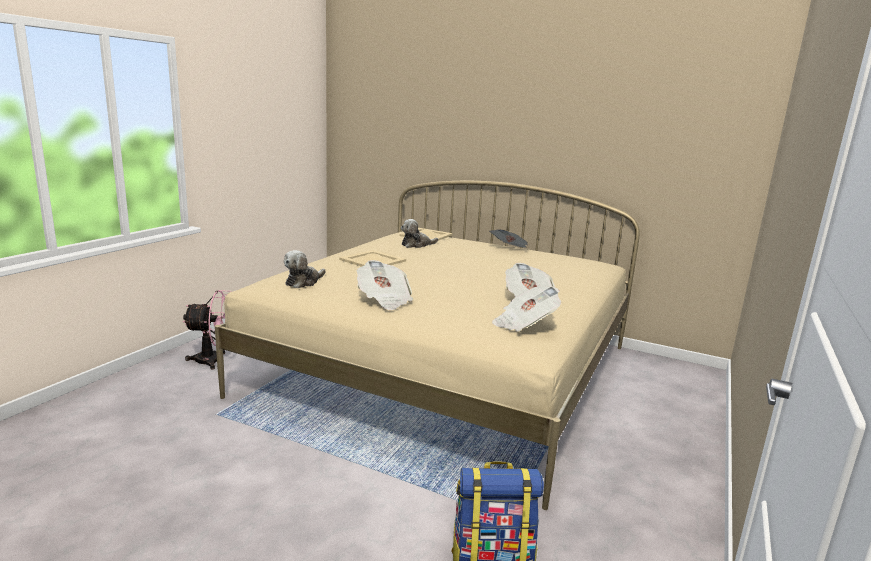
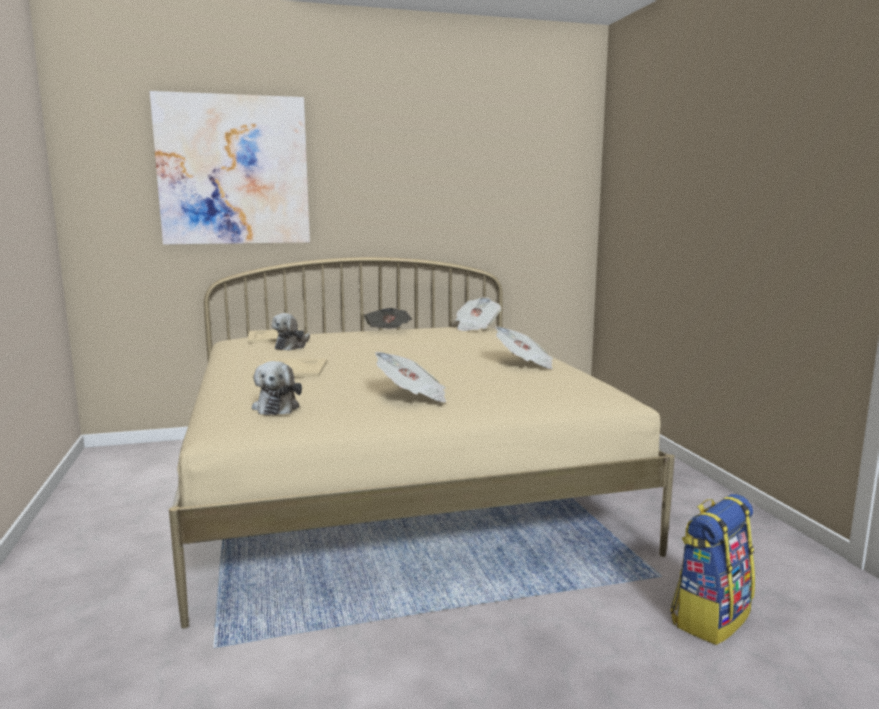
camera: 40 degrees left, 5 degrees down
pink fan [182,290,232,369] -> none
newspaper [492,286,561,332] -> newspaper moved to [455,297,501,331]
none -> picture [150,91,310,245]

